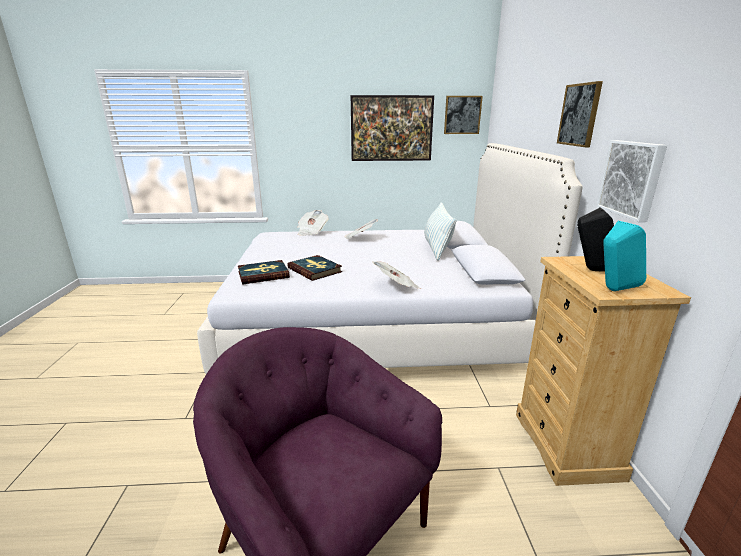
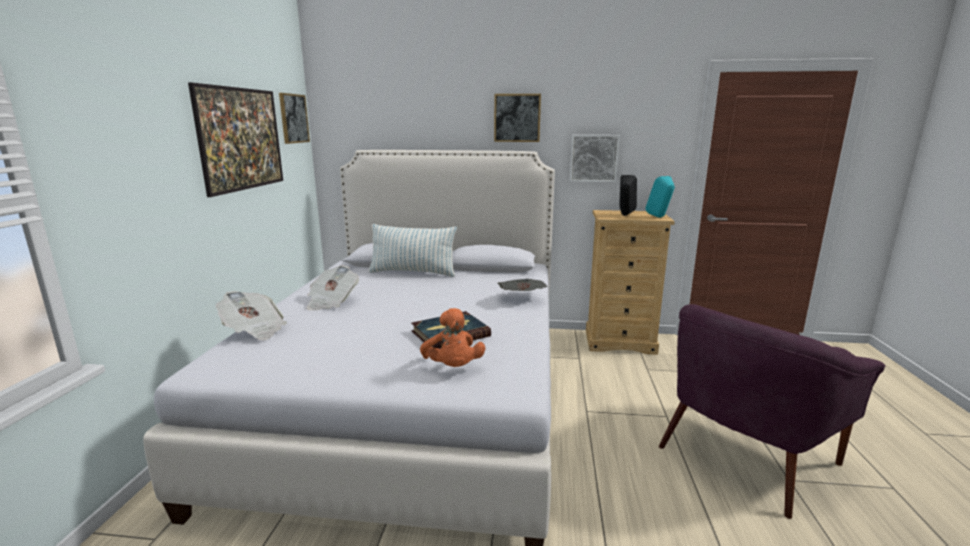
camera: 80 degrees left, 5 degrees down
book [238,260,290,285] -> orange plush toy [420,308,486,367]

